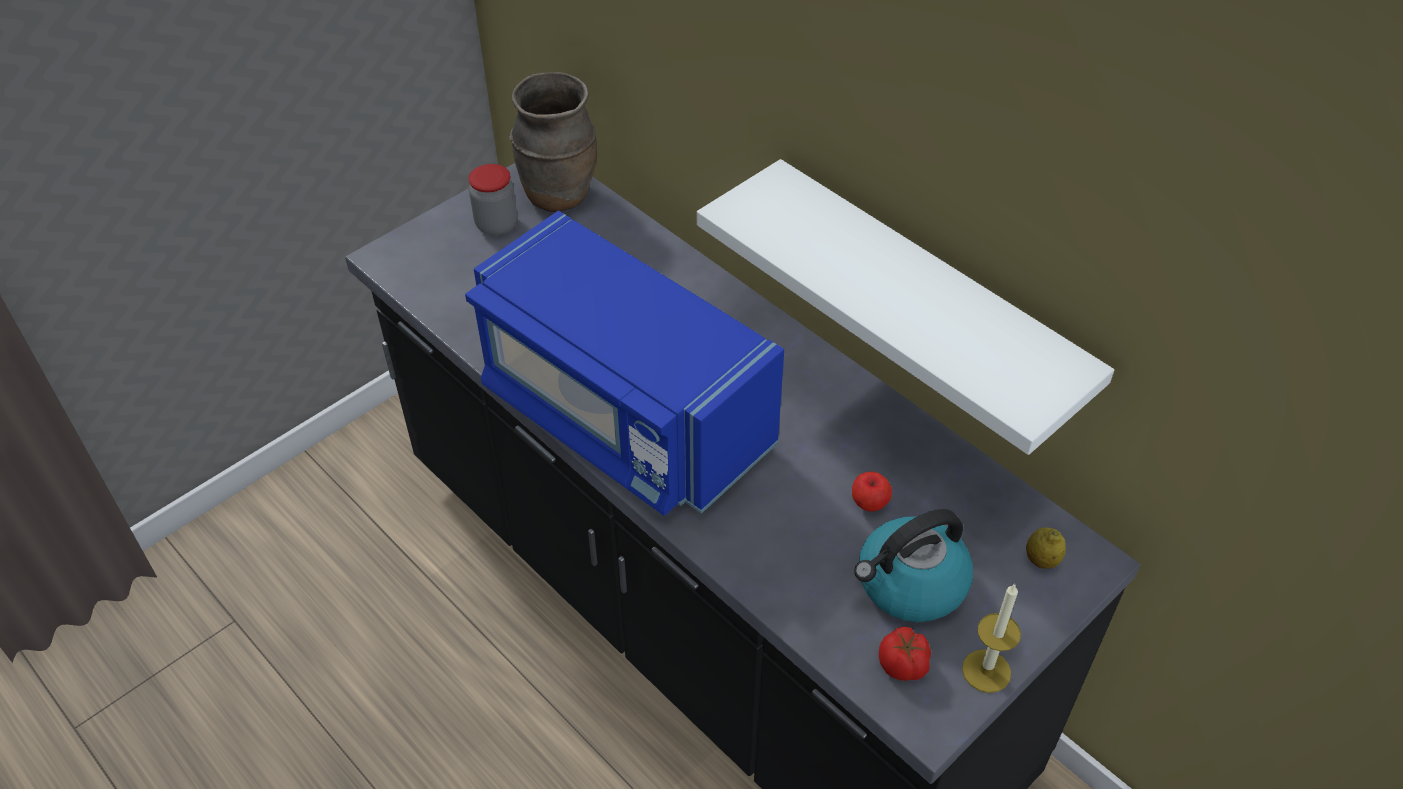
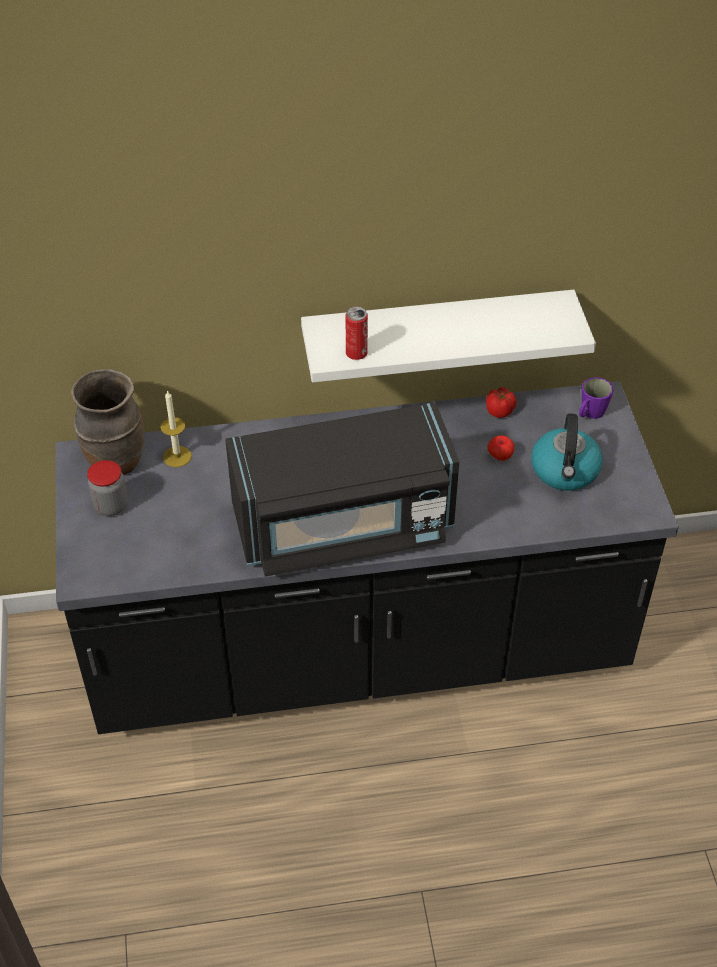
camera: 55 degrees left, 0 degrees up
blue microwave [465,211,784,516] -> black microwave [225,402,459,577]
tomato [879,627,931,681] -> tomato moved to [486,387,517,418]
candle [962,583,1021,693] -> candle moved to [160,390,192,467]
lemon [1026,527,1066,569] -> purple mug [579,377,613,419]
none -> can [345,307,368,360]

